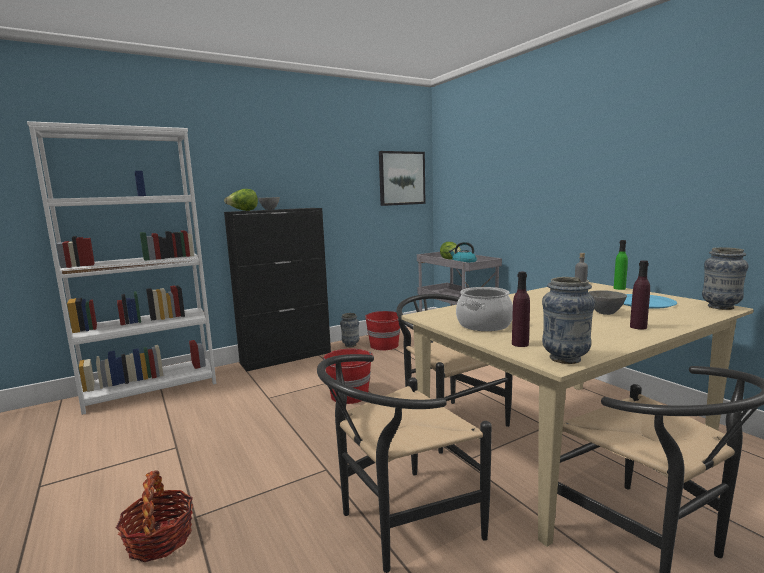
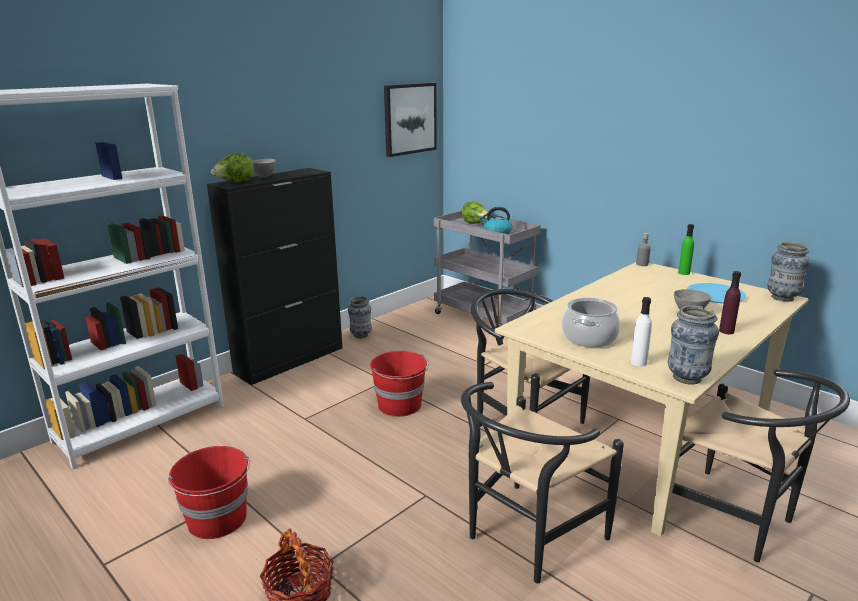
camera: 15 degrees left, 10 degrees up
red bucket [365,311,401,350] -> red bucket moved to [168,446,250,539]
purple bottle [512,272,530,347] -> white bottle [631,297,652,367]

